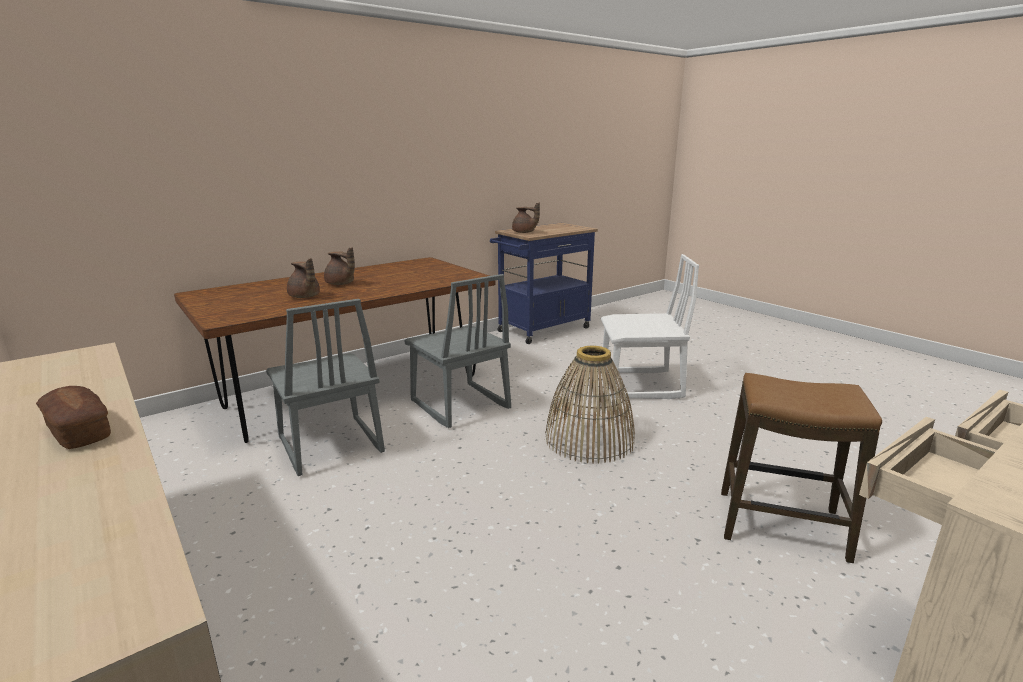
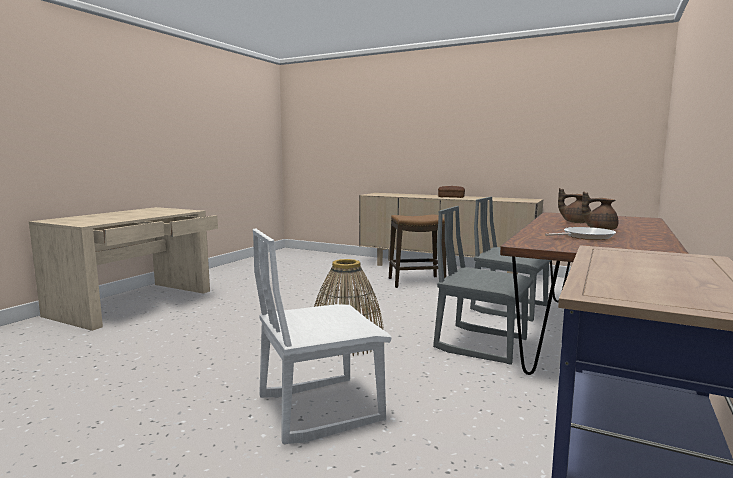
camera: 155 degrees right, 10 degrees down
brown teapot [512,202,540,233] -> none
stool [721,373,882,563] -> stool moved to [389,214,446,288]
none -> frying pan [545,227,616,240]

